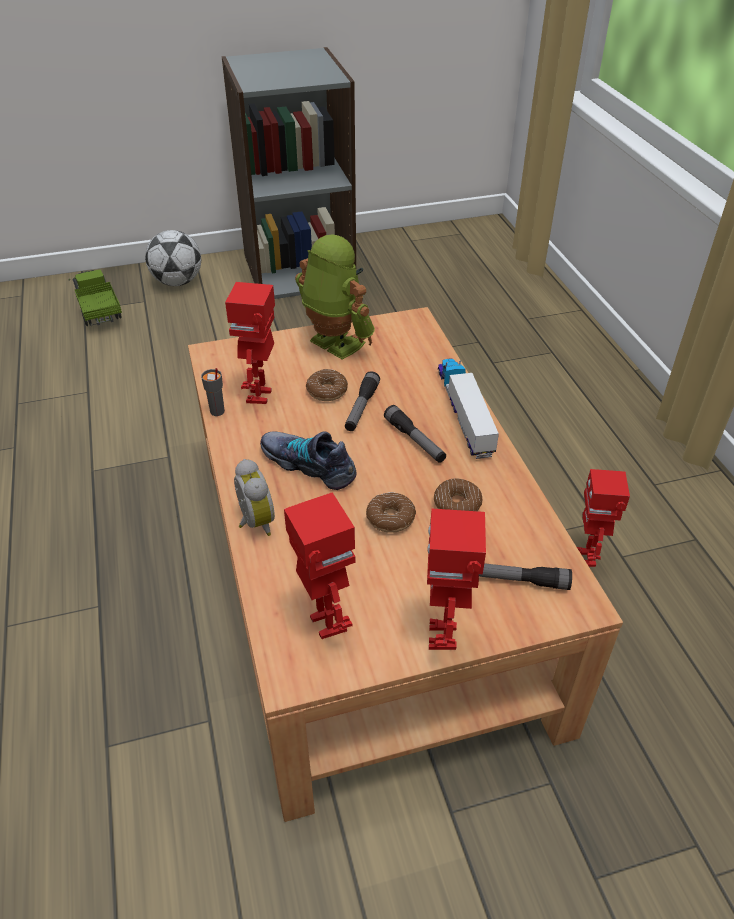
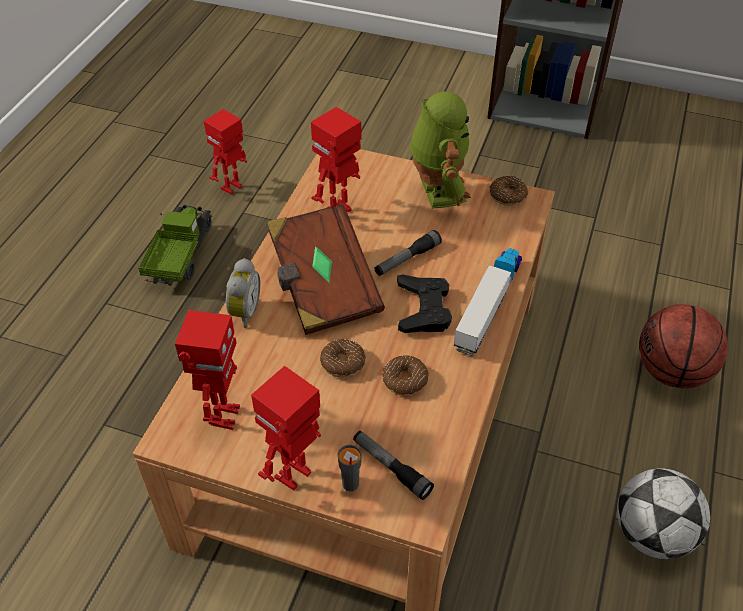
camera: 35 degrees right, 5 degrees up
toy truck [68,270,122,326] -> toy truck moved to [138,205,213,286]
football [145,230,201,286] -> football moved to [617,468,710,559]
grey cup [201,368,225,416] -> grey cup moved to [337,445,362,491]
shoe [260,431,357,490] -> brown book [267,204,385,335]
donut [306,369,348,401] -> donut moved to [490,176,528,206]
flashlight [384,405,446,463] -> black game controller [397,275,452,333]
toy robot [577,469,630,567] -> toy robot moved to [204,109,247,194]
none -> basketball [639,304,728,389]

